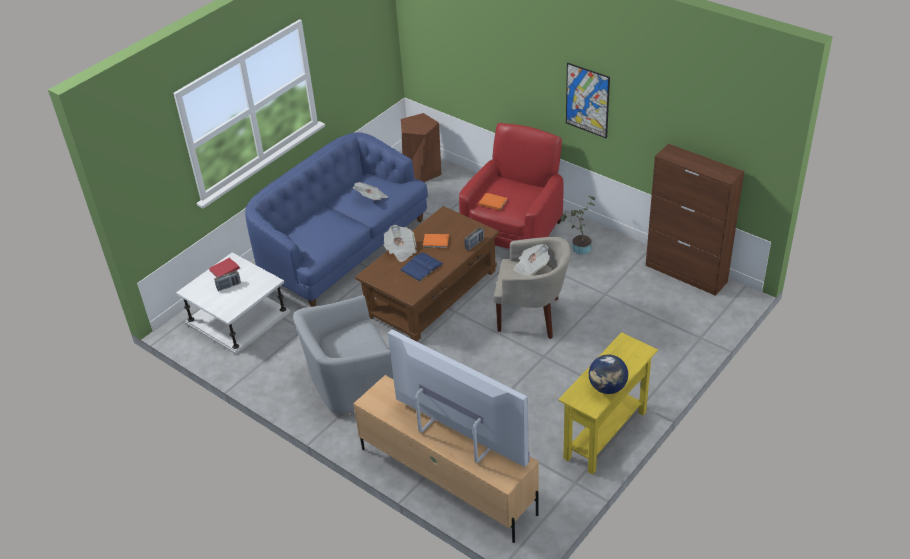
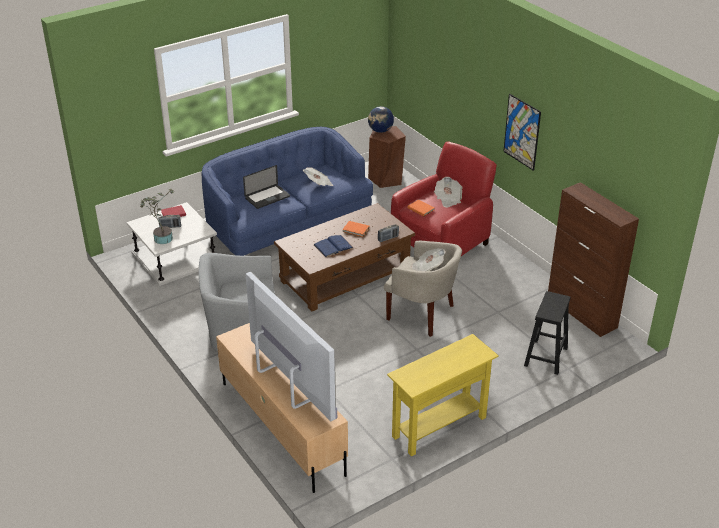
camera: 15 degrees right, 5 degrees down
newspaper [384,225,417,262] -> newspaper moved to [434,177,462,208]
potted plant [560,196,595,254] -> potted plant moved to [140,189,174,244]
globe [589,355,628,394] -> globe moved to [368,106,394,133]
none -> laptop [243,165,290,209]
none -> black stool [524,291,571,375]

